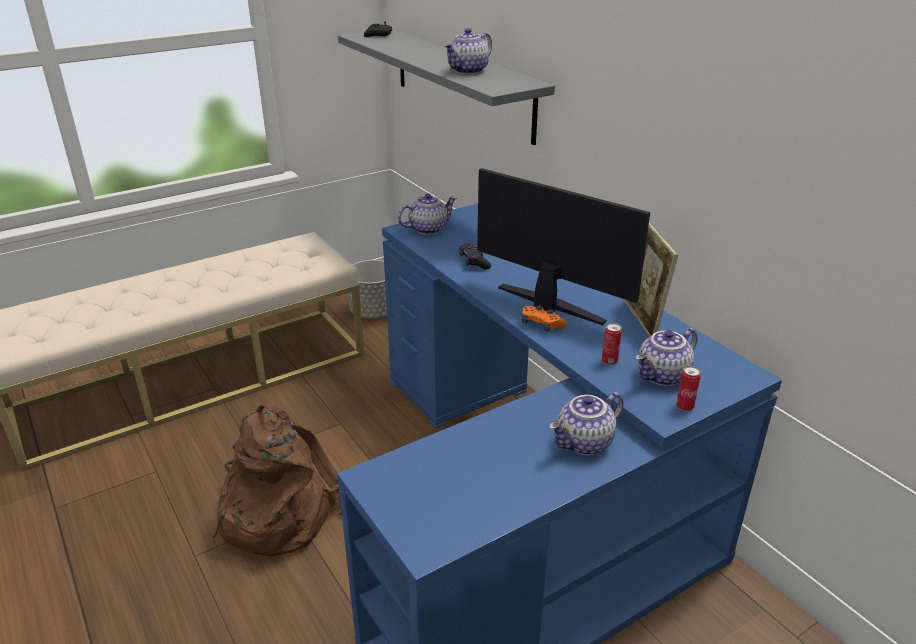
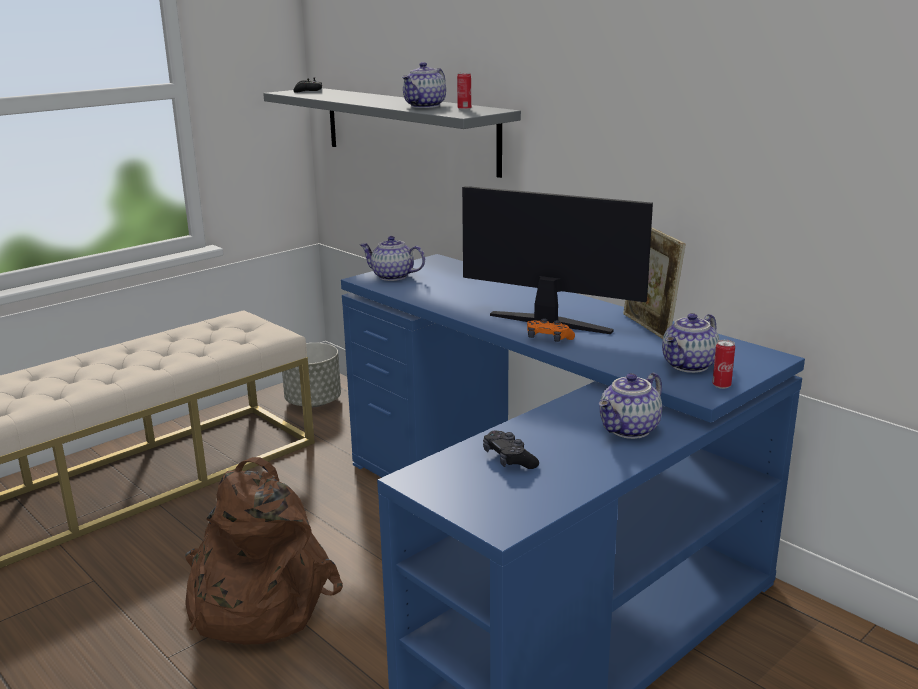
camera: 10 degrees left, 10 degrees down
teapot [398,193,457,235] -> teapot turned 120 degrees counterclockwise [360,236,425,281]
black game controller [459,243,491,269] -> black game controller moved to [483,431,539,469]
can [602,323,622,365] -> can moved to [457,73,471,110]

